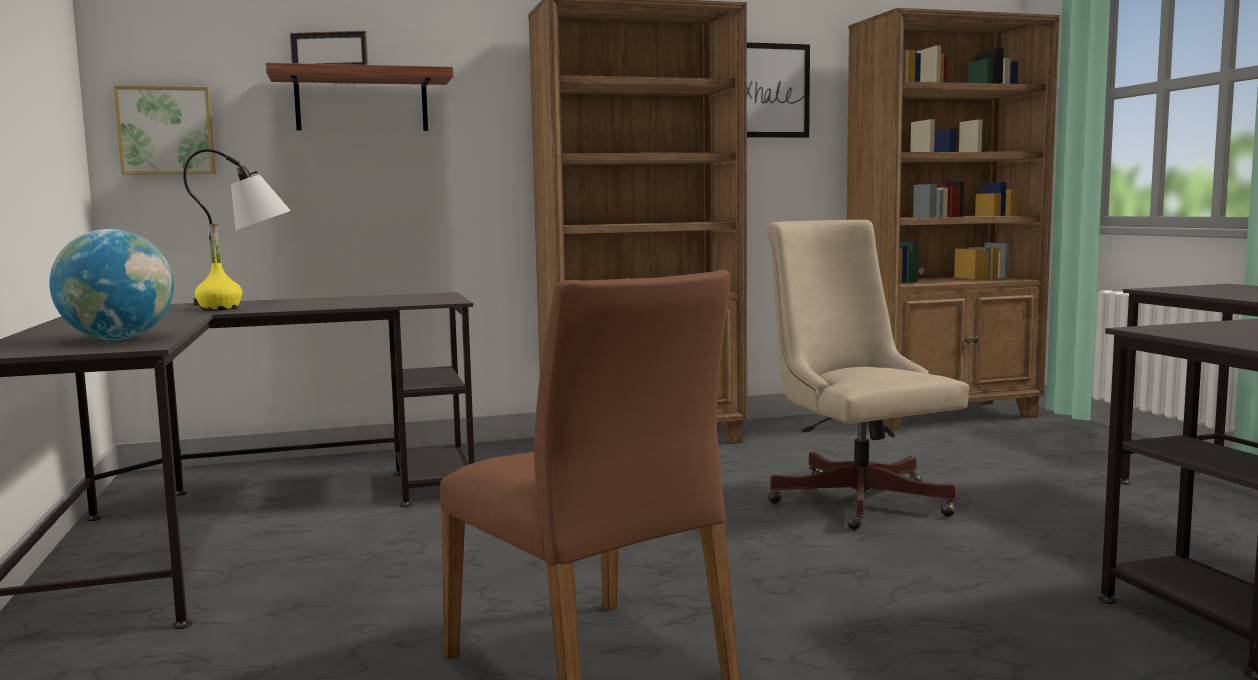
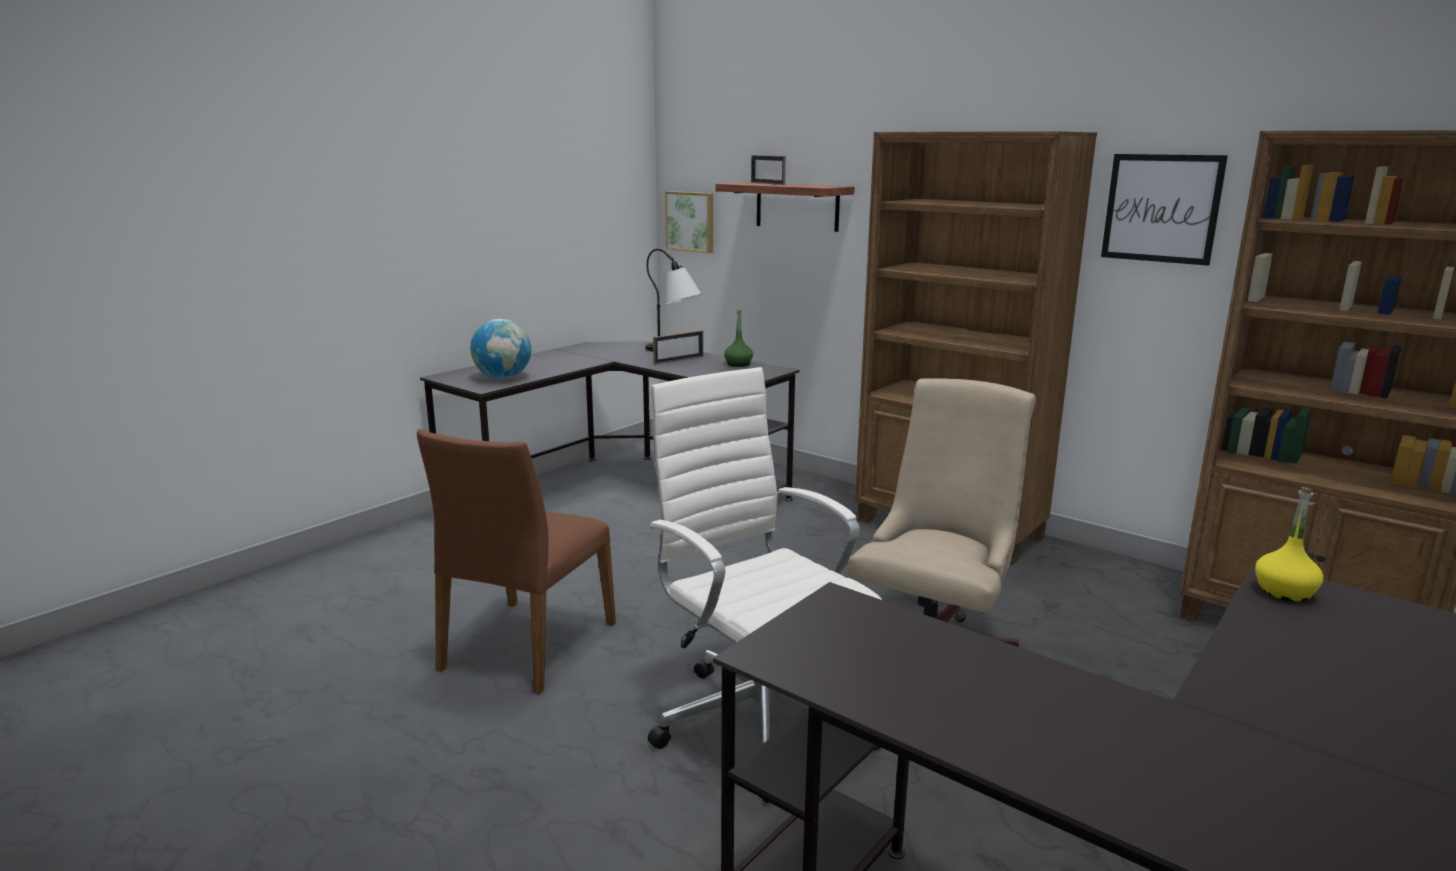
camera: 55 degrees right, 10 degrees up
yellow bottle [195,224,242,311] -> yellow bottle moved to [1255,487,1323,602]
none -> white office chair [648,367,882,803]
none -> picture frame [653,330,703,365]
none -> green bottle [724,309,753,367]

